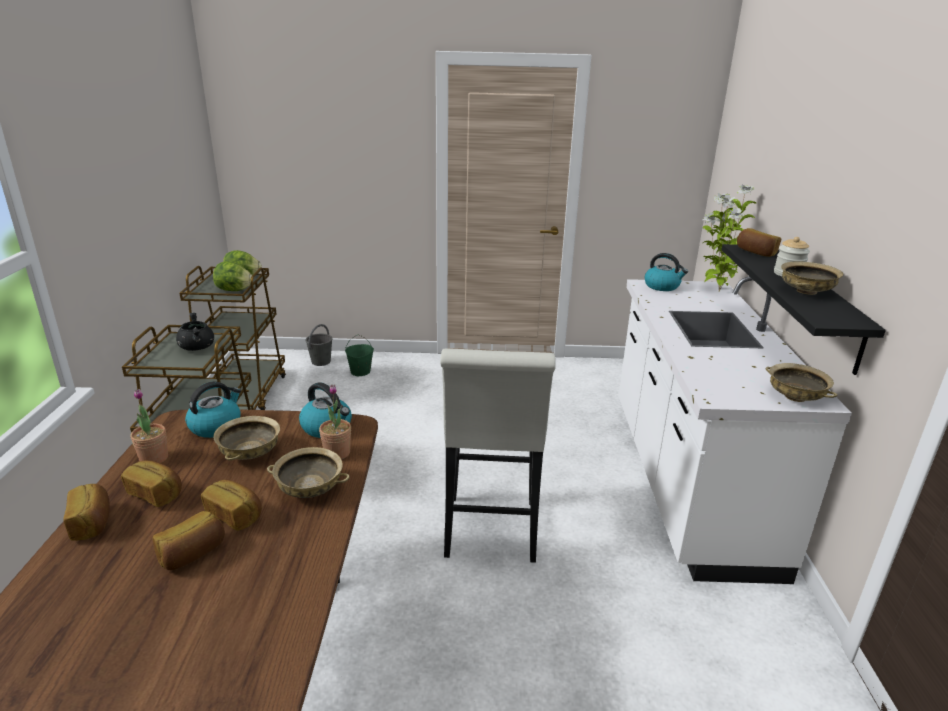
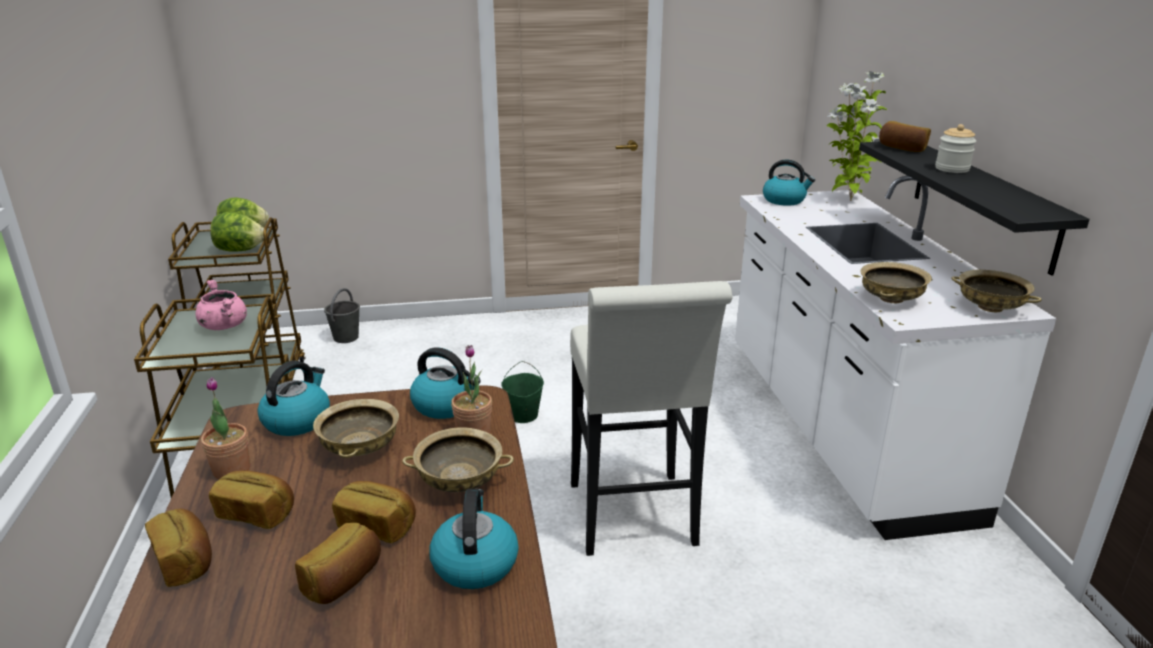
camera: 10 degrees left, 0 degrees up
black cooking pot [176,313,214,351] -> pink cooking pot [196,280,247,330]
green bucket [345,335,374,376] -> green bucket moved to [501,361,544,423]
beige bowl [781,261,843,295] -> beige bowl moved to [860,262,932,303]
none -> kettle [429,489,519,589]

